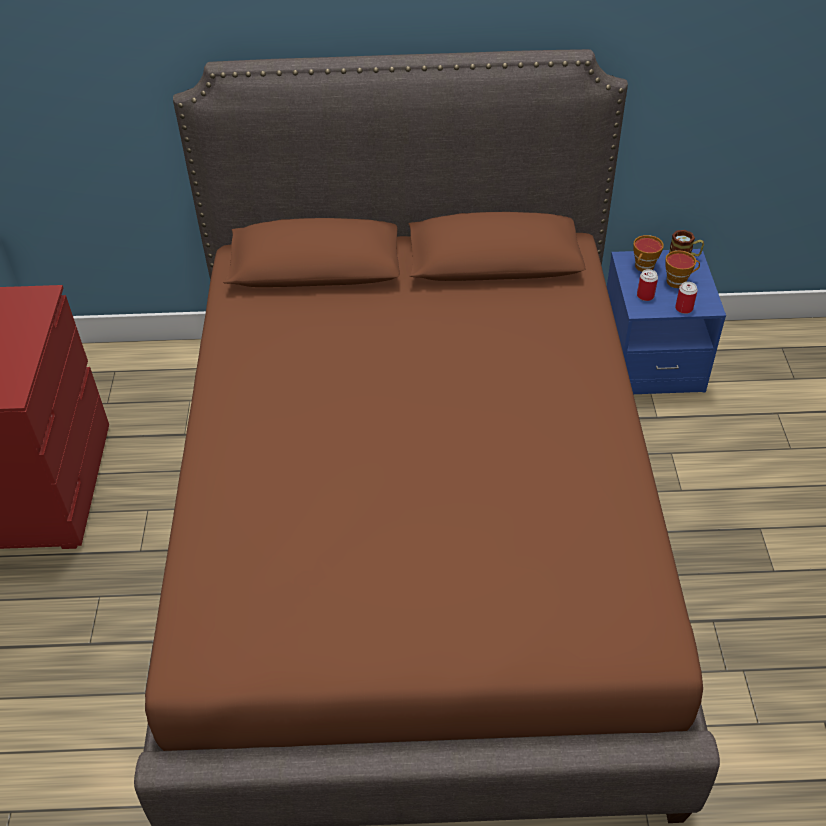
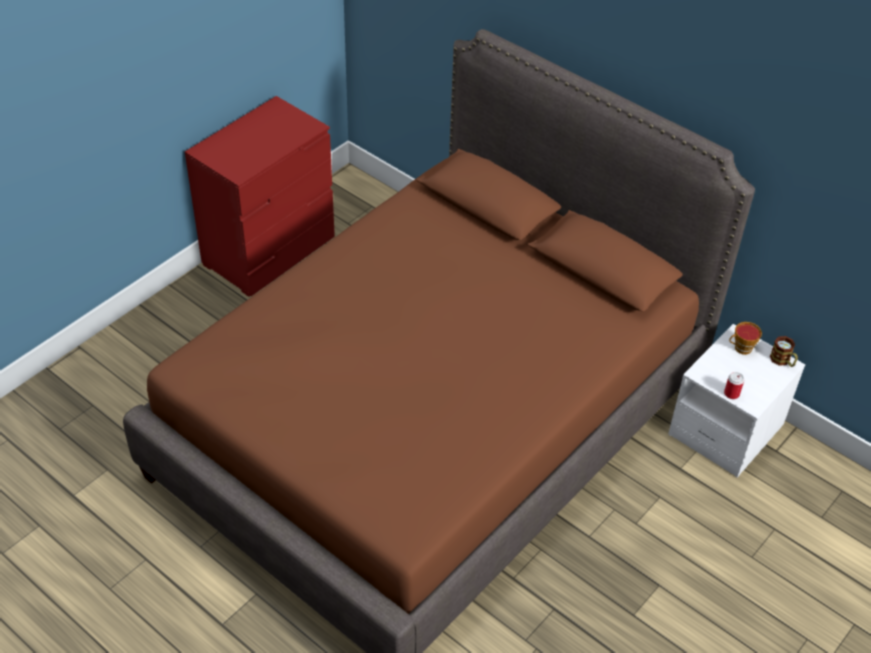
camera: 40 degrees right, 0 degrees up
blue nightstand [607,249,726,394] -> white nightstand [668,324,805,477]
can [637,269,658,301] -> none
cup [665,250,700,288] -> none

